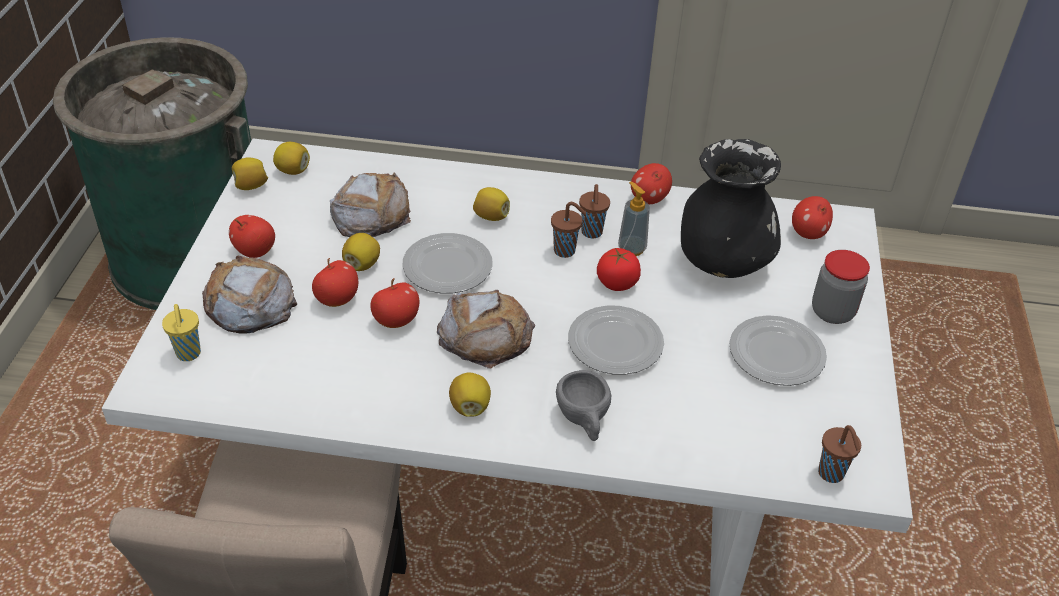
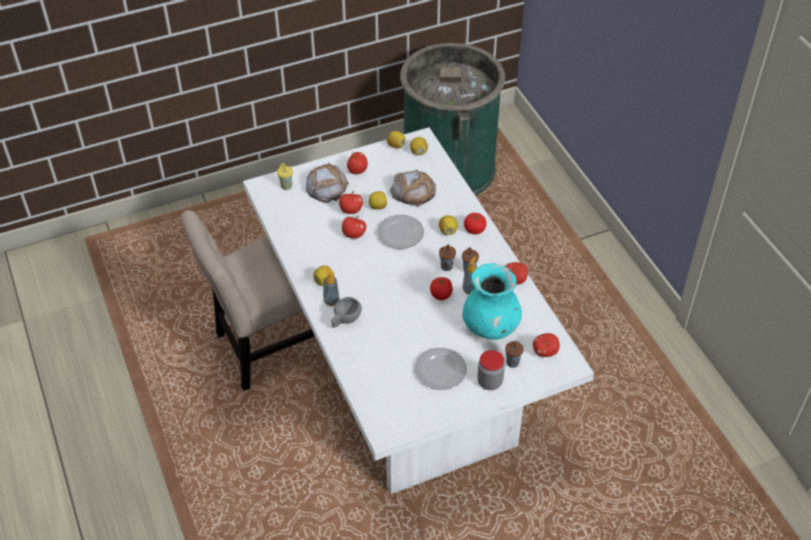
camera: 60 degrees right, 5 degrees up
bread [437,290,535,369] -> none
plate [568,305,664,375] -> none
black vase [681,139,781,278] -> turquoise vase [463,263,522,340]
brown cup [818,425,861,483] -> brown cup moved to [505,341,524,368]
none -> soap dispenser [323,267,340,306]
none -> tomato [464,213,486,234]

